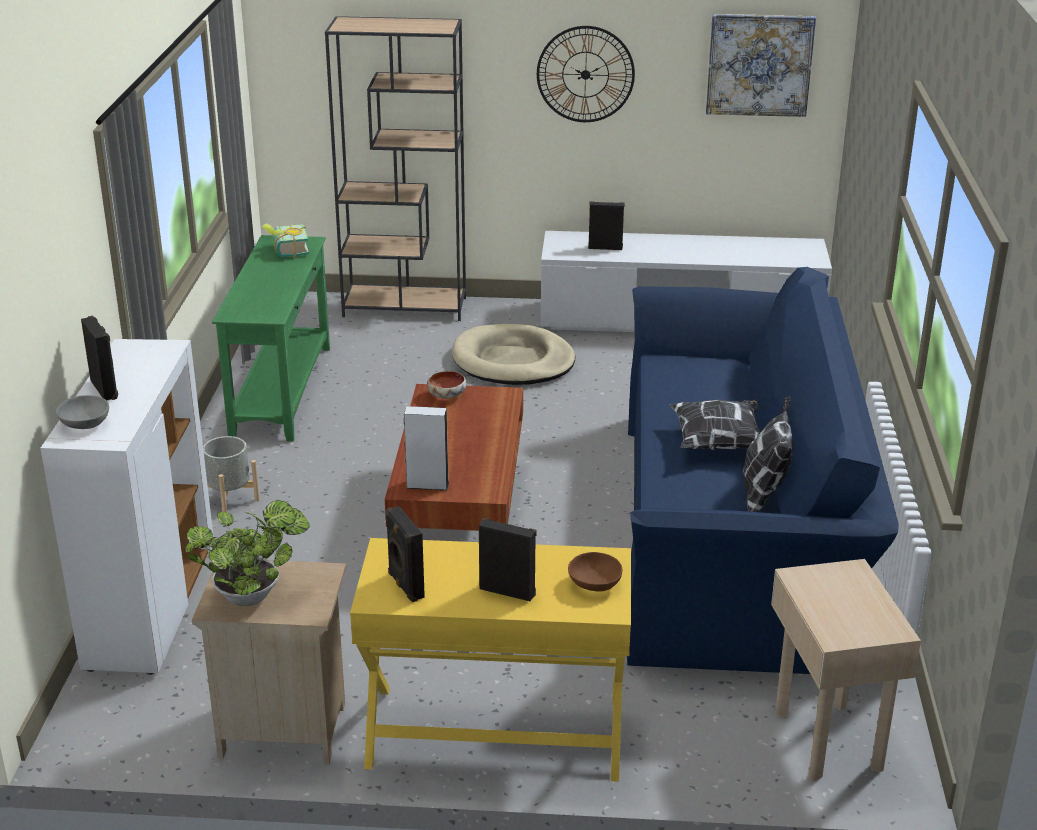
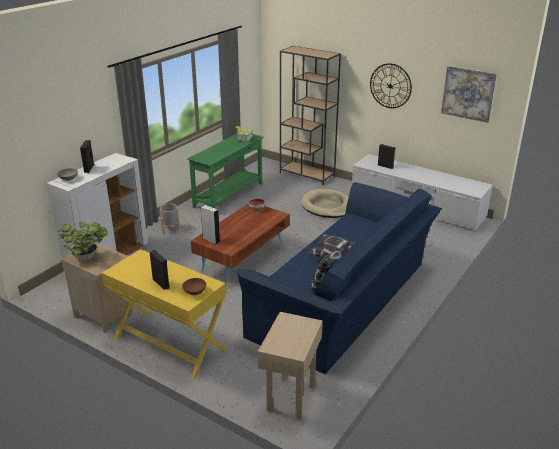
camera: 30 degrees right, 0 degrees up
black speaker [385,506,425,602] -> none

